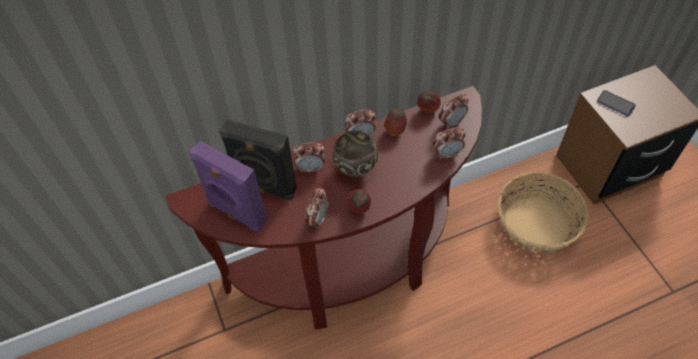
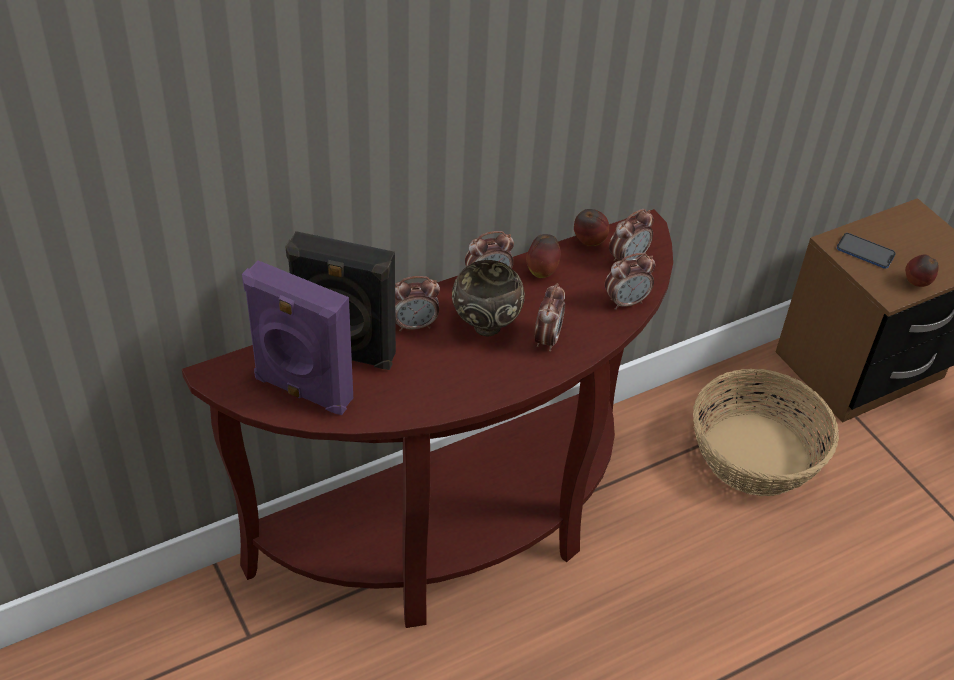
camera: 10 degrees left, 10 degrees down
alarm clock [305,187,329,229] -> alarm clock moved to [534,283,565,352]
apple [348,189,371,214] -> apple moved to [905,254,938,287]

